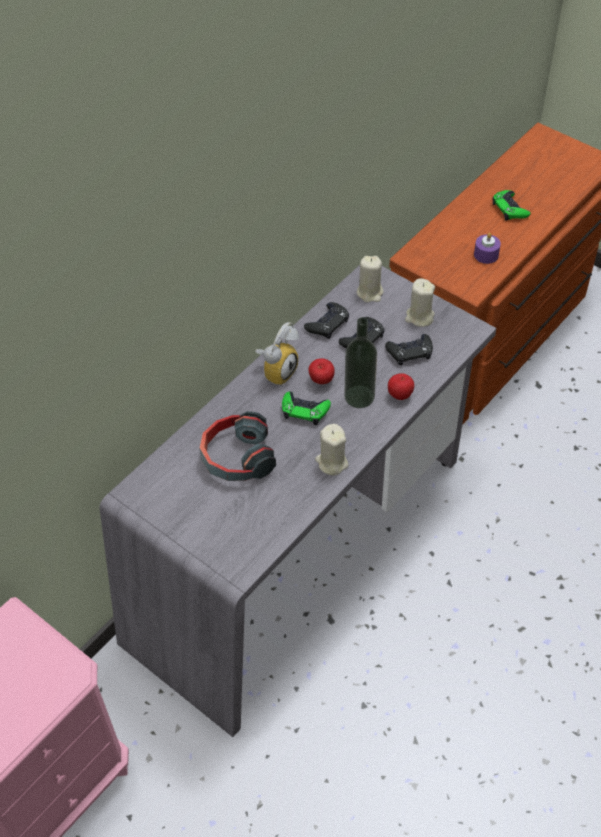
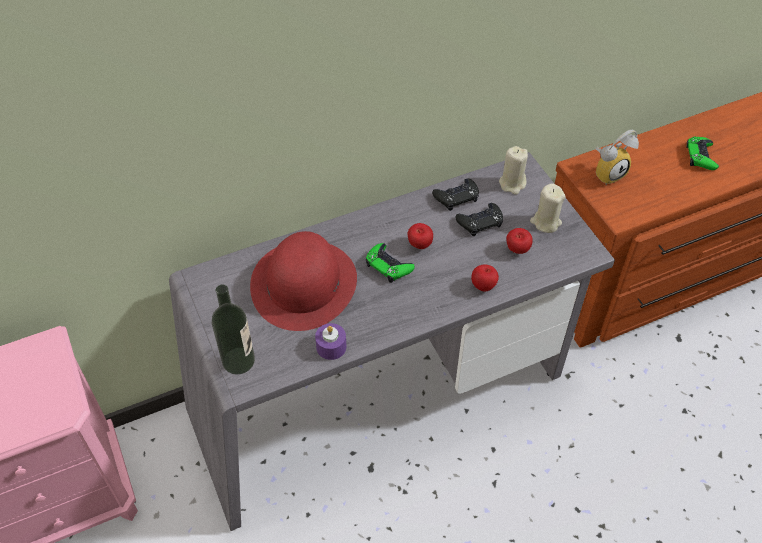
camera: 25 degrees right, 0 degrees up
headphones [200,411,276,481] -> red hat [250,231,357,331]
alarm clock [255,322,299,386] -> alarm clock moved to [595,130,639,186]
beige candle [315,424,348,475] -> none
bottle [344,317,377,408] -> bottle moved to [212,285,255,375]
black game controller [385,334,433,365] -> apple [506,228,533,254]
purple candle [474,233,501,264] -> purple candle moved to [315,323,347,360]

